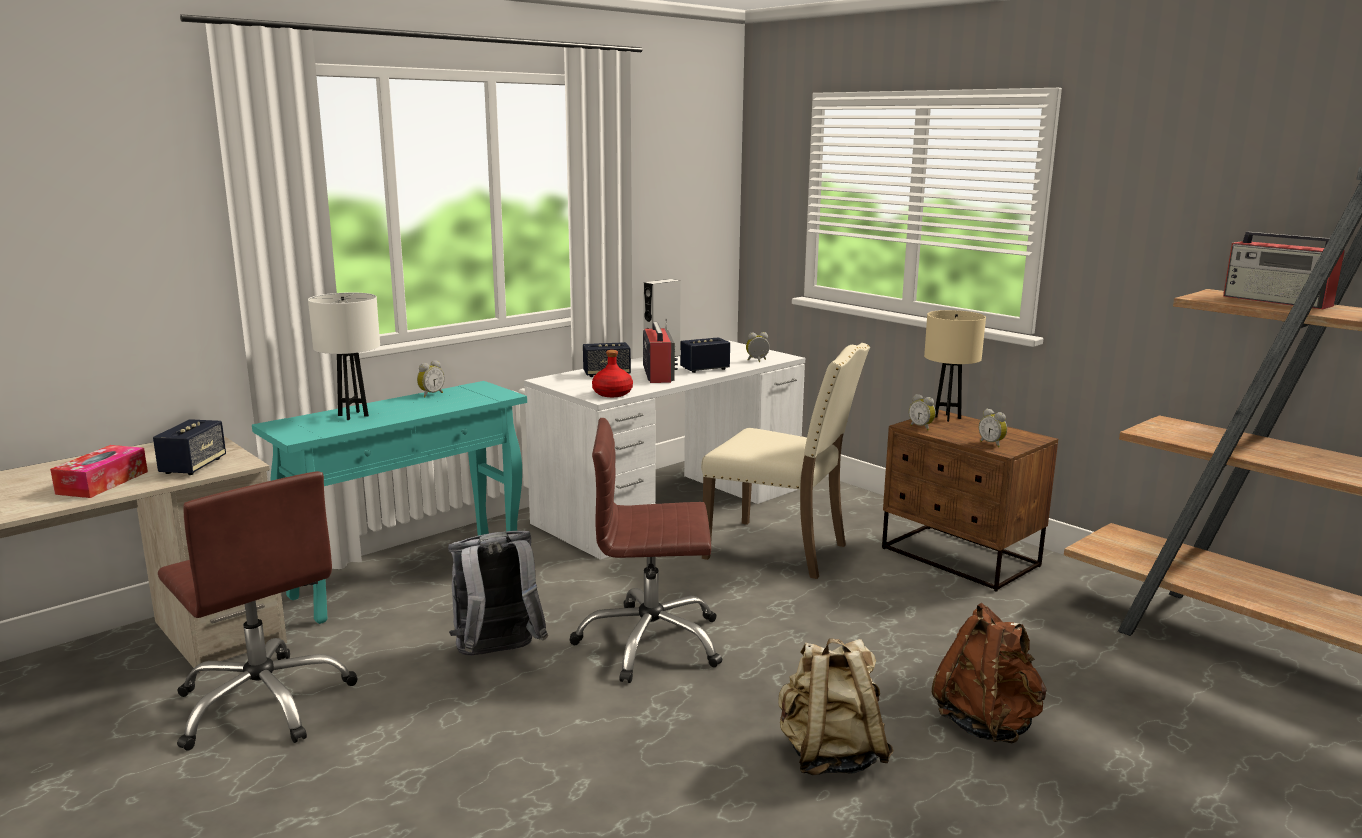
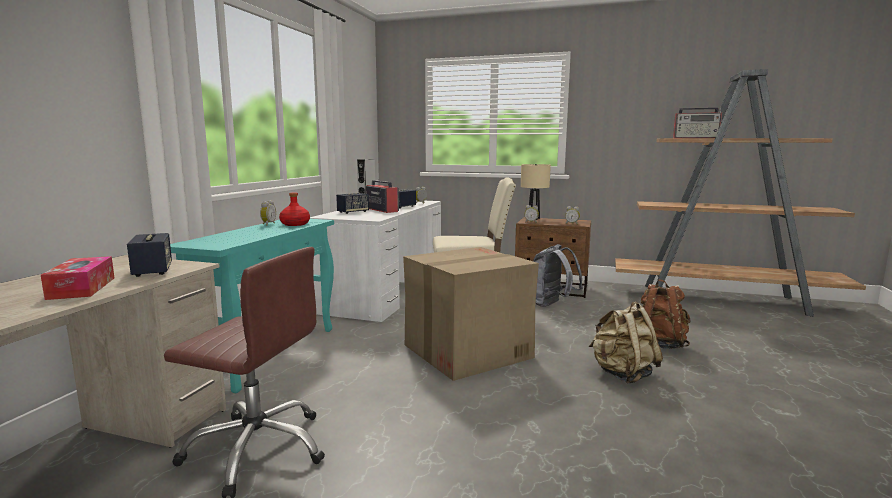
camera: 30 degrees left, 5 degrees down
white table lamp [308,292,380,420] -> none
grey backpack [448,531,548,656] -> grey backpack moved to [533,244,583,307]
brown office chair [570,418,722,683] -> cardboard box [403,247,539,381]
red bottle [592,350,633,397] -> red bottle moved to [279,192,310,226]

